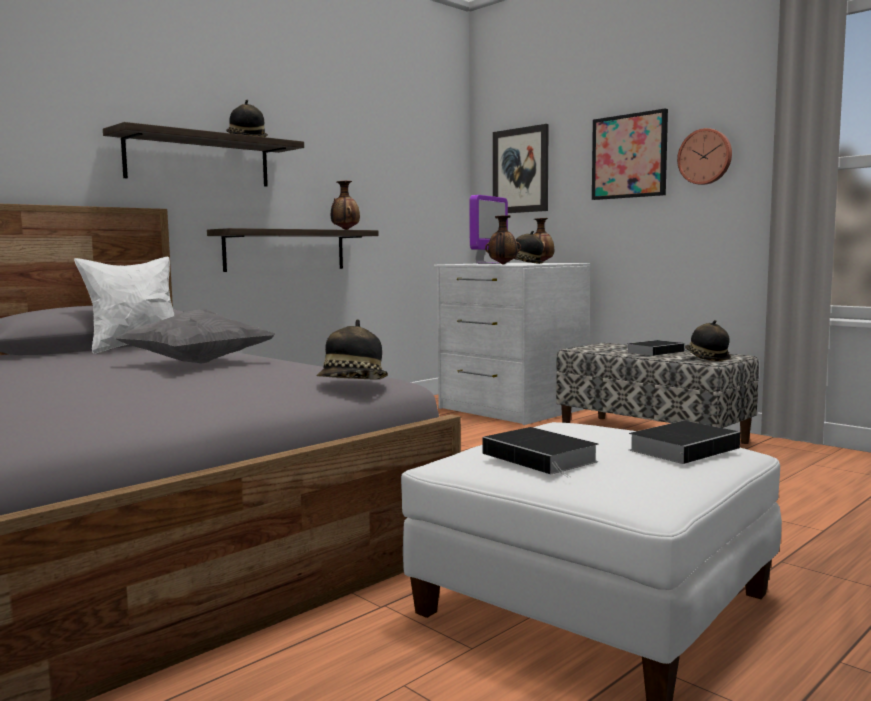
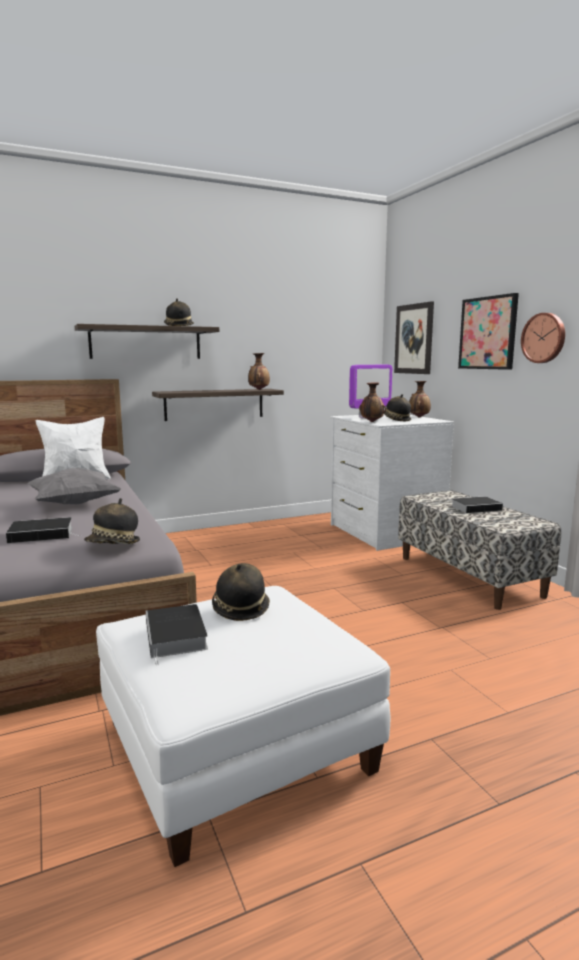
camera: 20 degrees right, 5 degrees up
book [629,421,741,464] -> book moved to [6,517,81,543]
hat [685,320,731,361] -> hat moved to [212,563,270,621]

